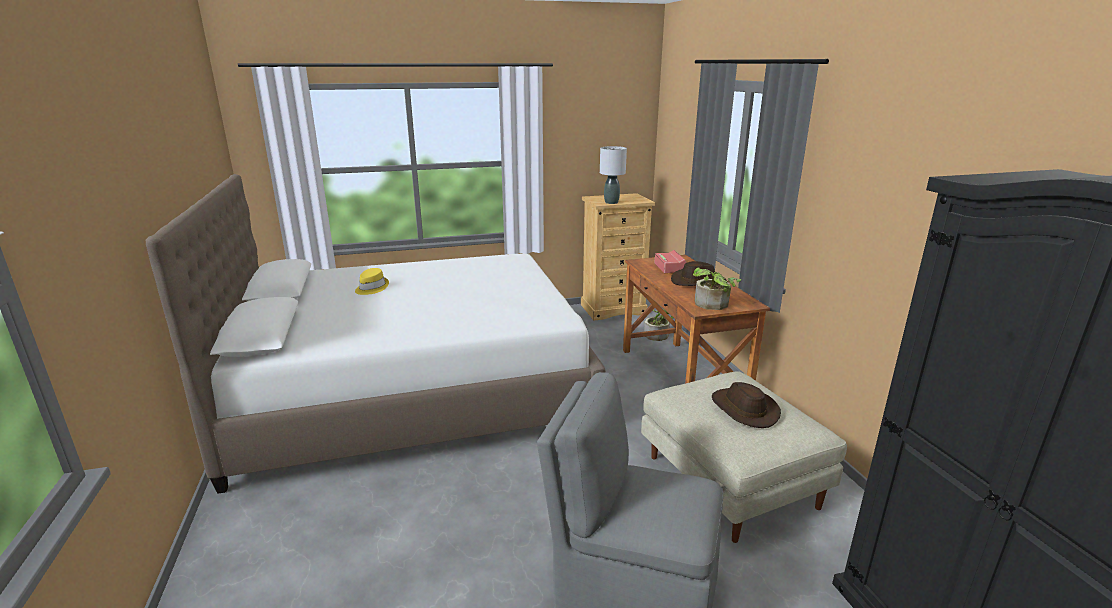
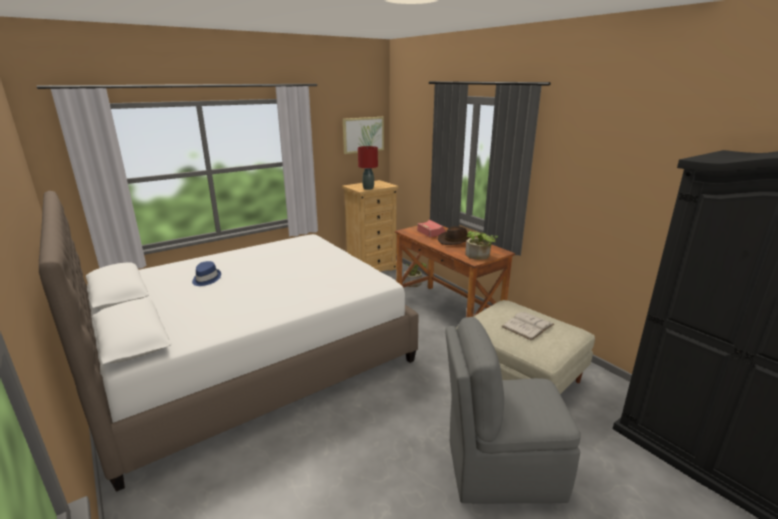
camera: 20 degrees left, 0 degrees up
yellow hat [355,268,389,295] -> blue hat [192,261,221,286]
grey table lamp [600,146,627,204] -> red table lamp [358,146,378,190]
brown hat [712,382,781,428] -> white book [502,312,554,341]
none -> picture [343,117,384,154]

